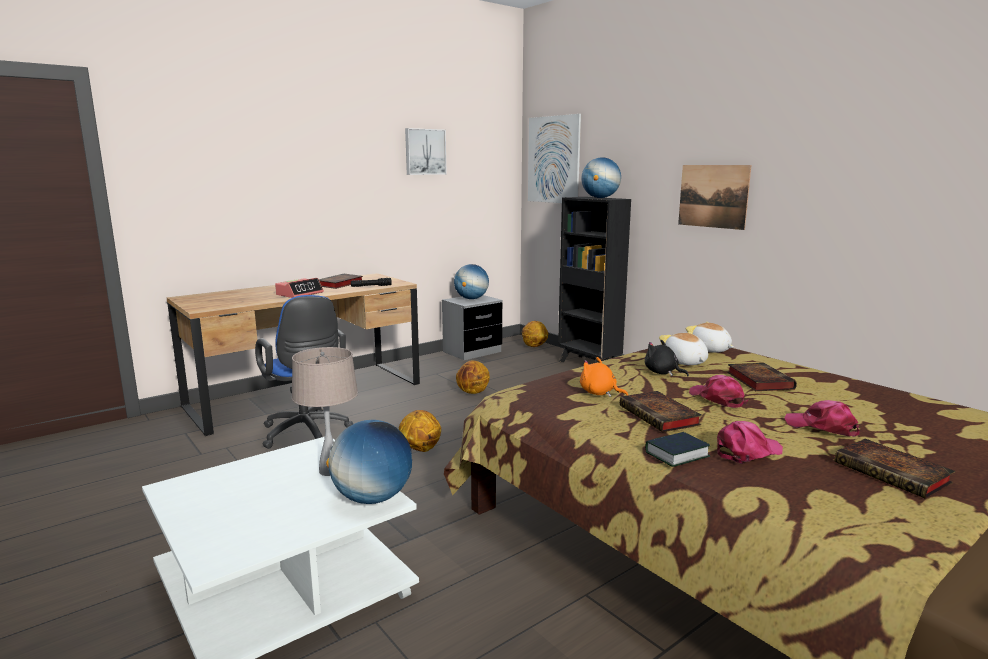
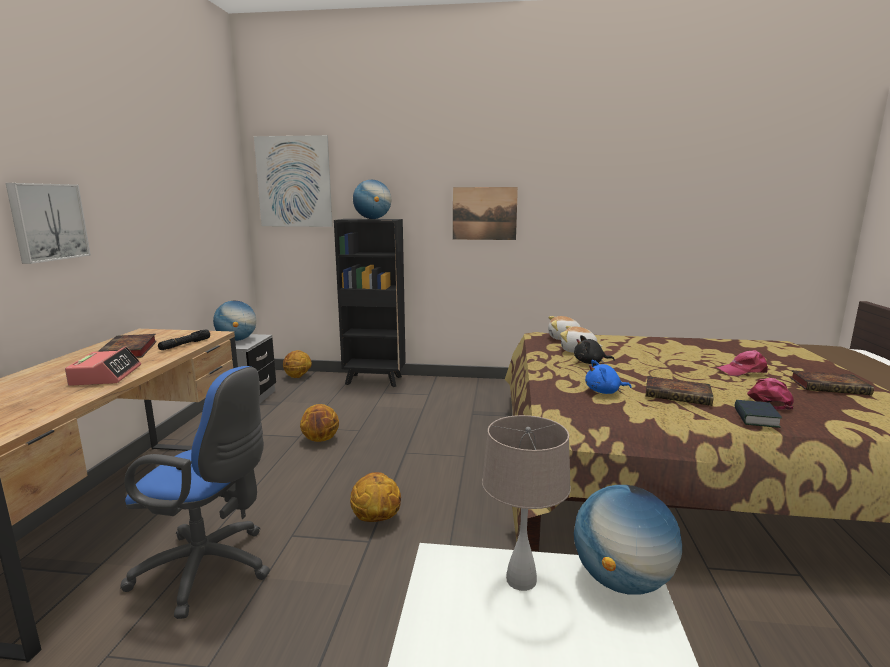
camera: 45 degrees left, 0 degrees up
picture [405,128,447,175] -> picture moved to [6,183,91,264]
orange plush toy [580,357,628,397] -> blue plush toy [585,360,632,394]
pink cap [689,375,748,408] -> none
book [727,363,797,391] -> none

